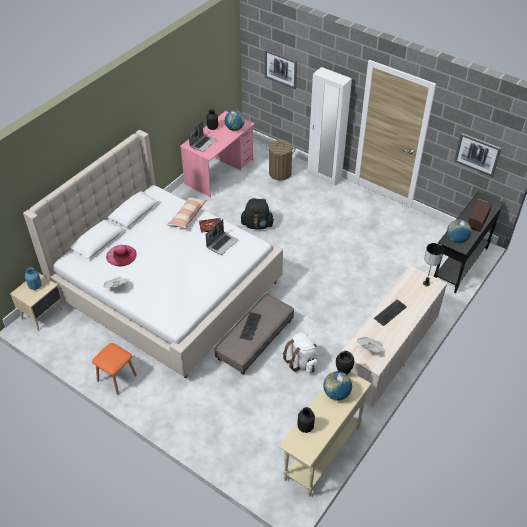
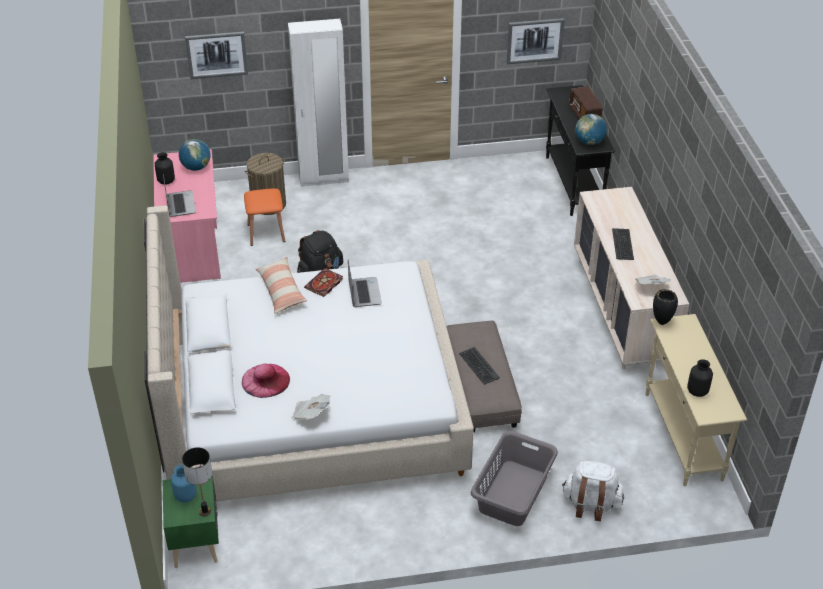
camera: 45 degrees left, 5 degrees down
beige nightstand [10,273,63,330] -> green nightstand [163,475,219,568]
orange stool [92,343,137,395] -> orange stool moved to [244,188,285,246]
white backpack [283,332,318,373] -> white backpack moved to [562,461,624,521]
globe [323,371,352,400] -> none
table lamp [423,243,443,286] -> table lamp moved to [182,447,212,517]
none -> grey laundry basket [471,431,558,526]

